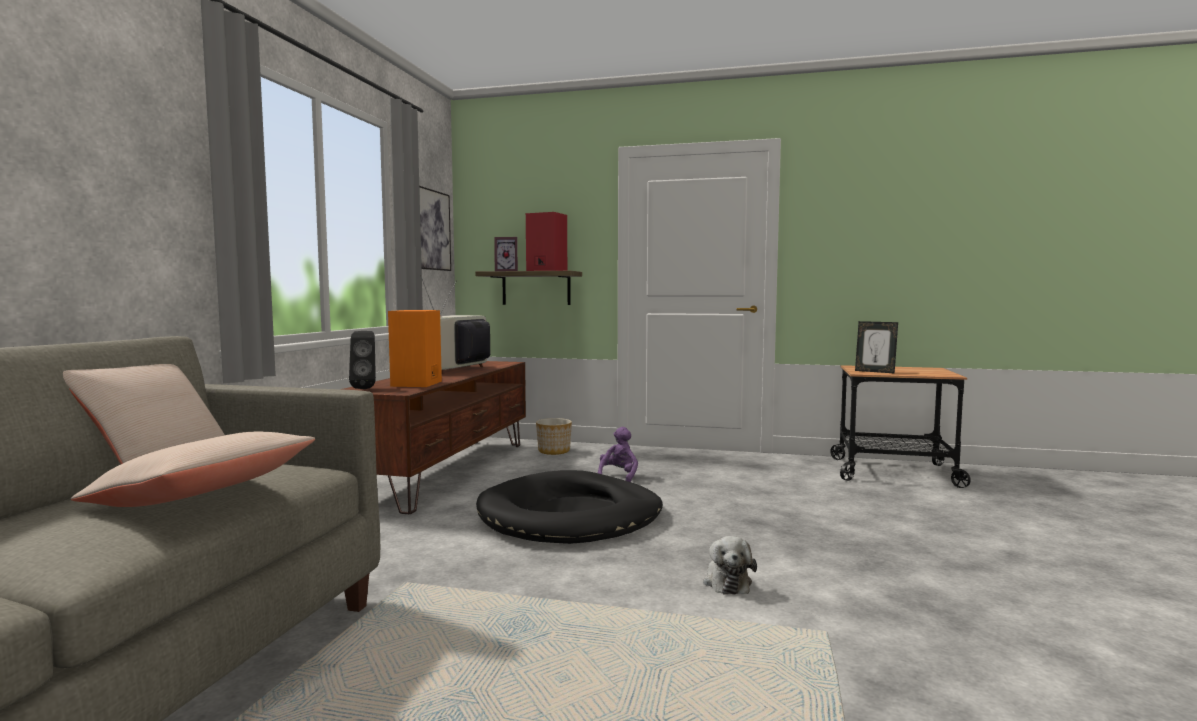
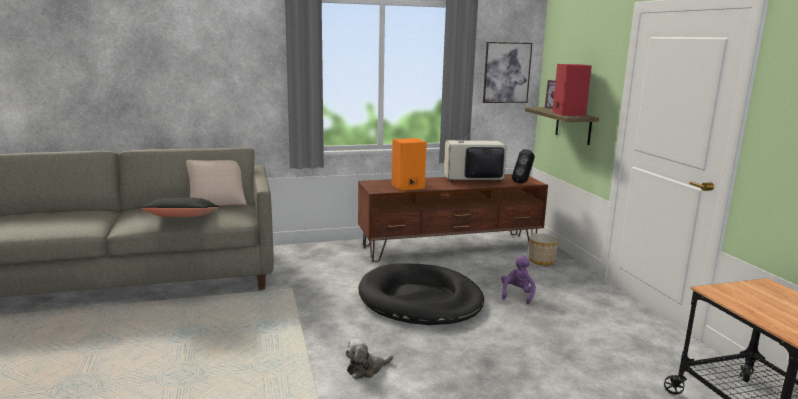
camera: 60 degrees right, 10 degrees up
beige pillow [71,432,315,507] -> black pillow [141,198,219,217]
black speaker [349,331,376,389] -> black speaker moved to [512,149,535,183]
purple plush toy [598,427,638,482] -> purple plush toy turned 60 degrees counterclockwise [501,255,536,304]
picture frame [855,321,898,374] -> none

